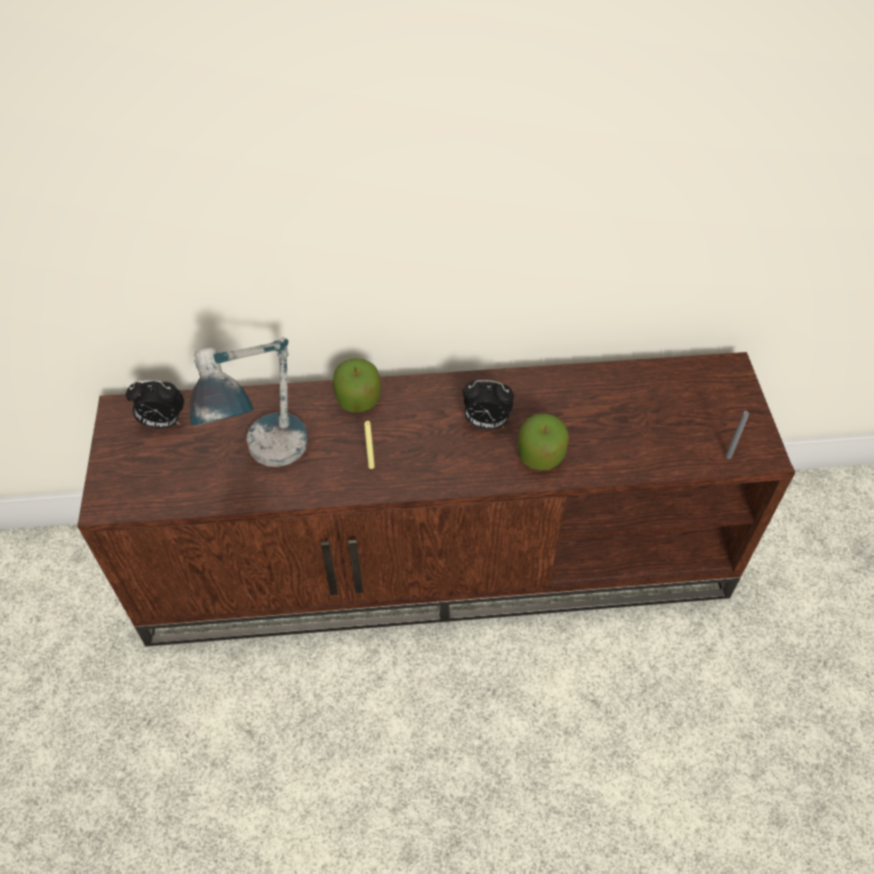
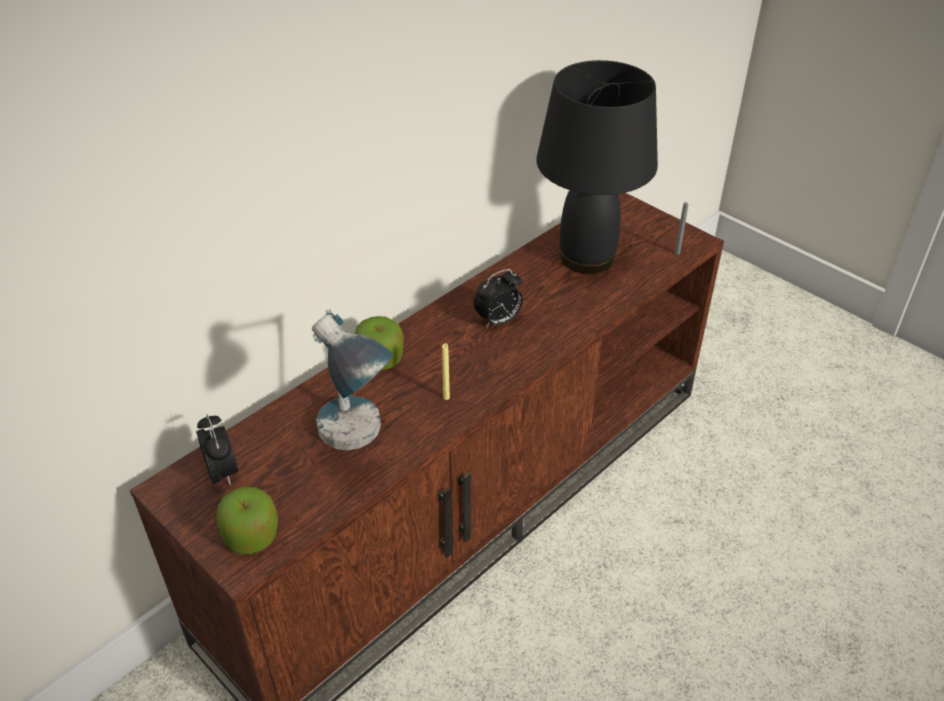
camera: 40 degrees left, 10 degrees down
alarm clock [126,380,184,429] -> alarm clock turned 75 degrees counterclockwise [196,415,238,486]
apple [518,414,569,470] -> apple moved to [216,487,278,554]
none -> black table lamp [537,60,658,274]

